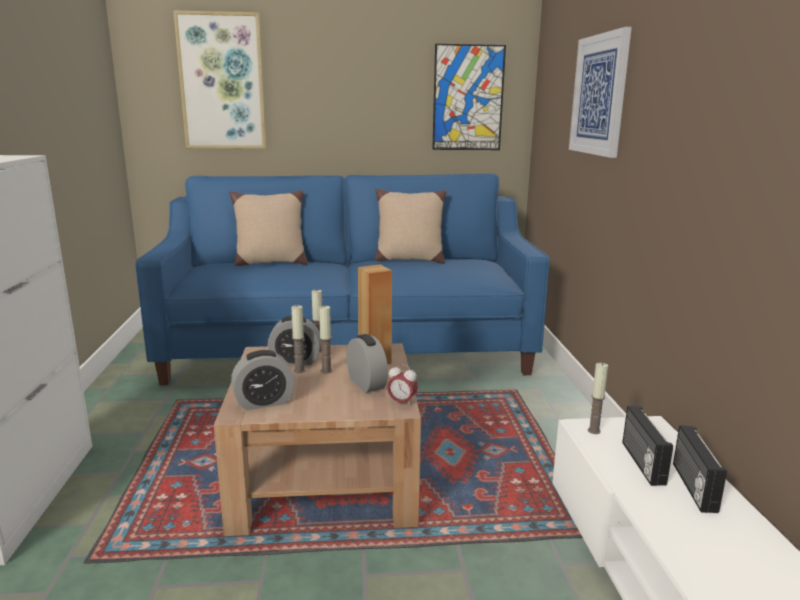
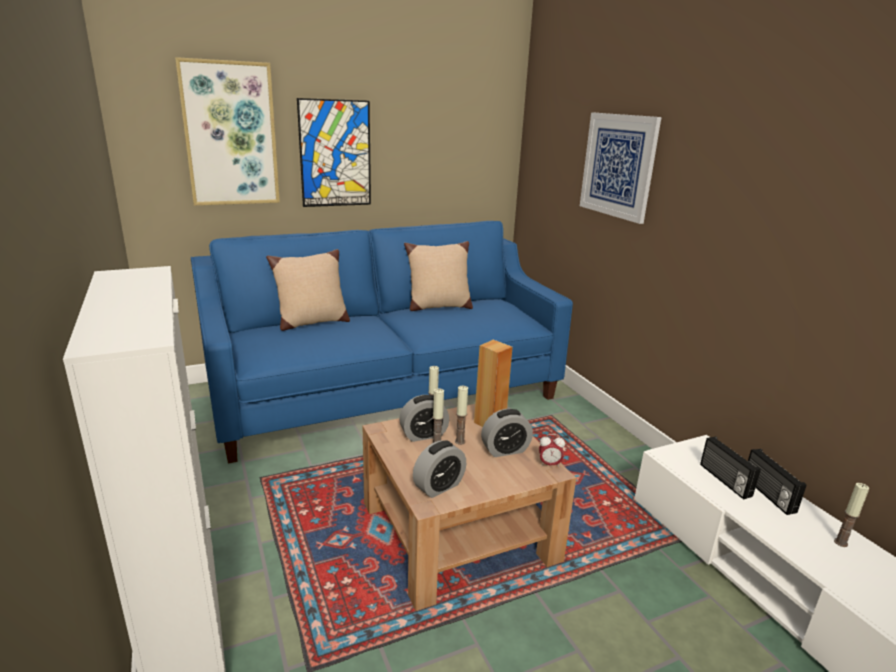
camera: 20 degrees left, 5 degrees up
alarm clock [346,334,388,393] -> alarm clock turned 120 degrees clockwise [481,409,533,457]
picture [432,44,506,150] -> picture moved to [297,98,371,207]
candle [588,363,608,434] -> candle moved to [834,483,869,547]

